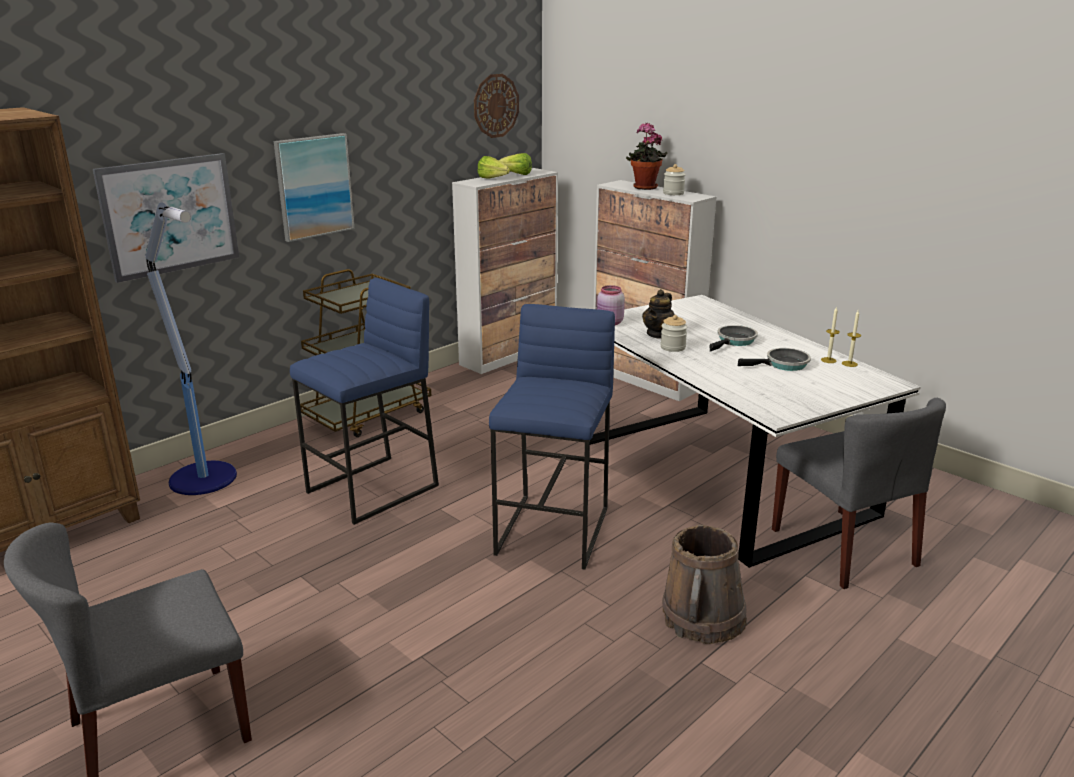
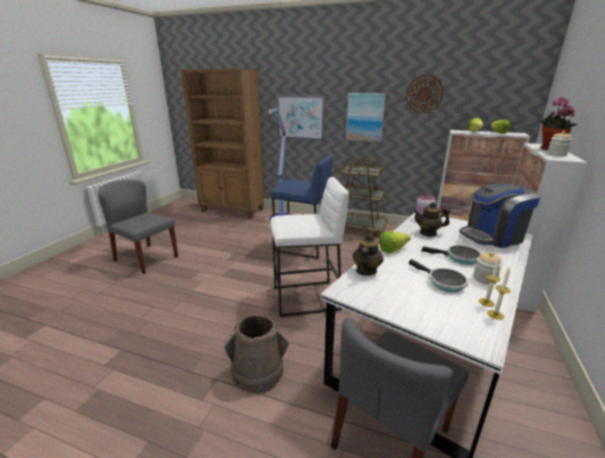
camera: 65 degrees right, 0 degrees up
wall clock [474,74,519,138] -> wall clock moved to [406,75,444,113]
blue stool [489,304,615,569] -> white stool [270,177,349,317]
jar [660,315,687,352] -> jar moved to [473,252,502,285]
none -> teapot [352,234,384,276]
none -> lettuce [379,231,411,253]
none -> coffee machine [459,183,541,248]

